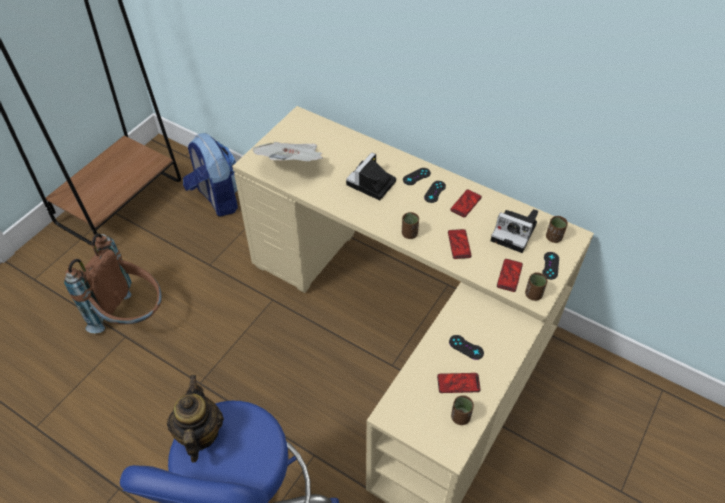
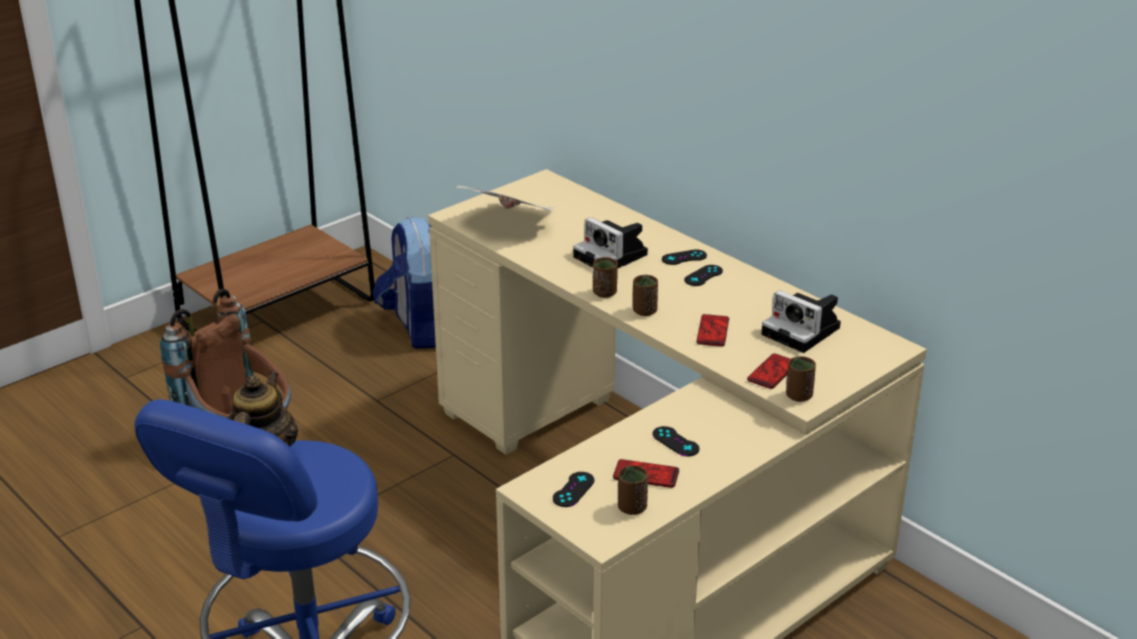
camera: 15 degrees right, 20 degrees down
camera [346,153,396,200] -> camera turned 90 degrees counterclockwise [573,217,648,268]
phone [450,189,482,217] -> none
black game controller [542,252,559,280] -> black game controller moved to [553,472,594,507]
brown cup [546,216,568,243] -> brown cup moved to [593,257,618,298]

